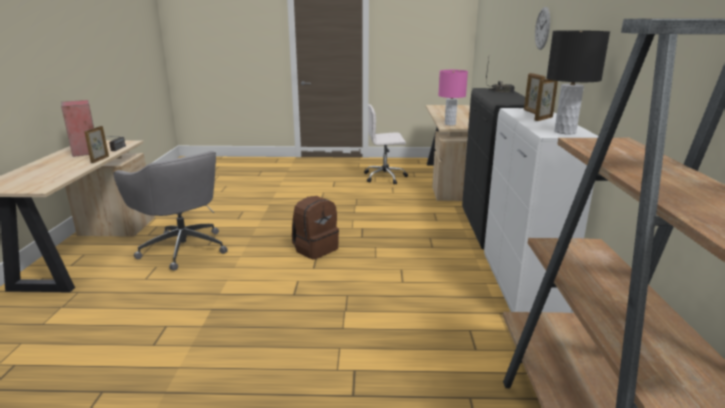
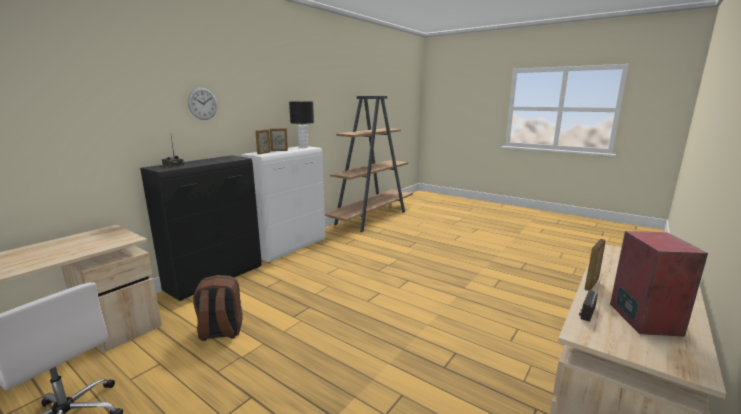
camera: 145 degrees left, 5 degrees down
grey office chair [113,151,228,271] -> none
brown backpack [292,196,339,259] -> brown backpack moved to [193,275,243,341]
pink table lamp [438,70,468,125] -> none

